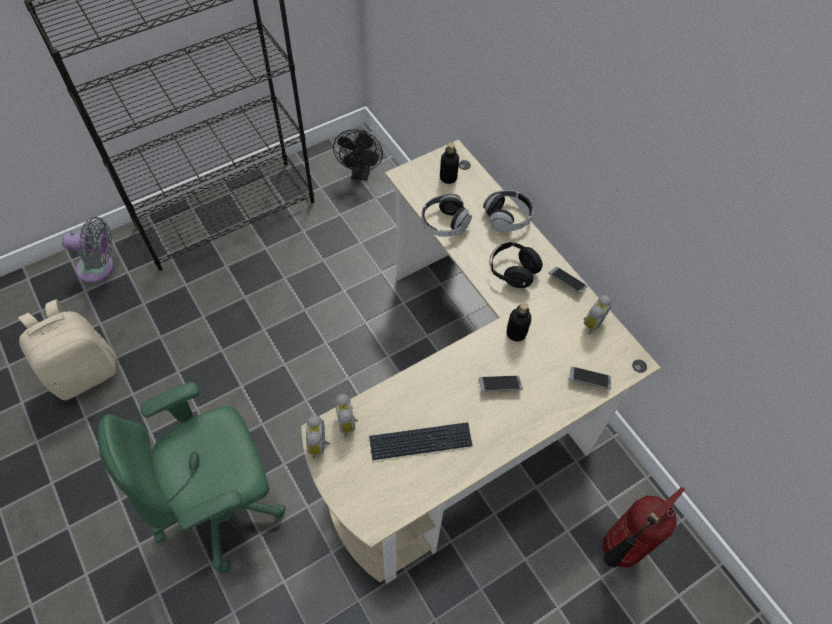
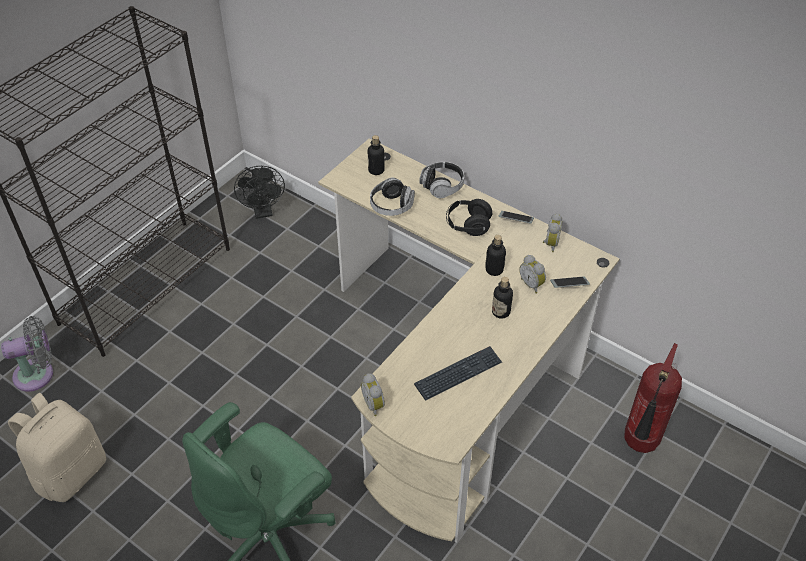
camera: 20 degrees left, 10 degrees down
alarm clock [335,394,358,437] -> alarm clock moved to [519,255,546,293]
phone [479,376,523,391] -> bottle [492,277,513,319]

